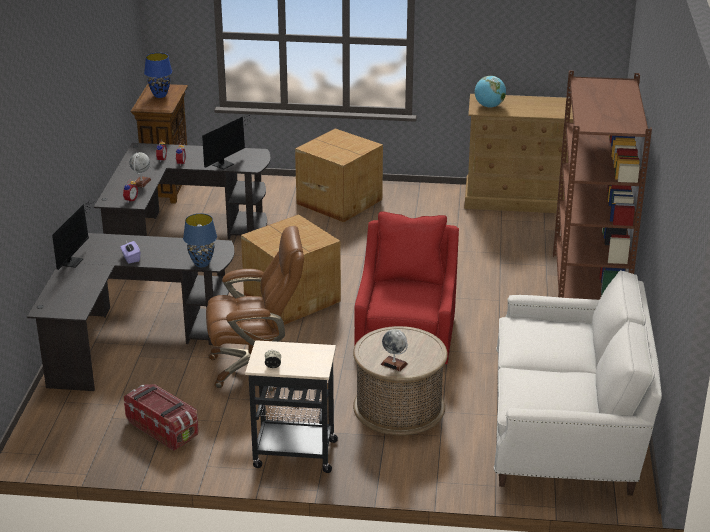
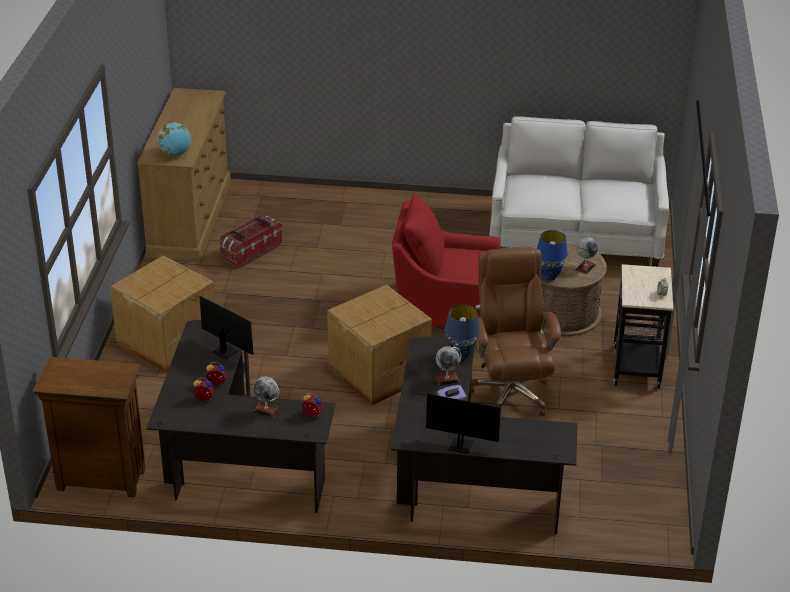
camera: 90 degrees left, 5 degrees up
storage box [124,384,198,451] -> storage box moved to [220,216,282,268]
blue table lamp [144,53,172,98] -> blue table lamp moved to [537,230,568,281]
brown bookcase [553,71,652,300] -> none
none -> globe [434,346,462,386]

